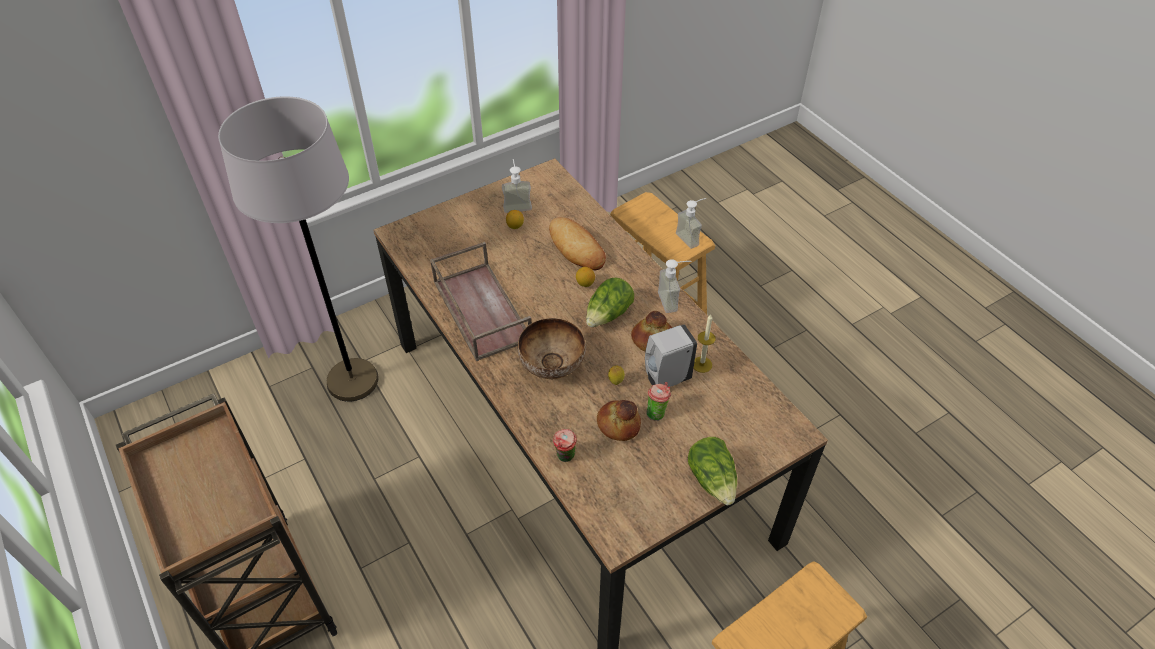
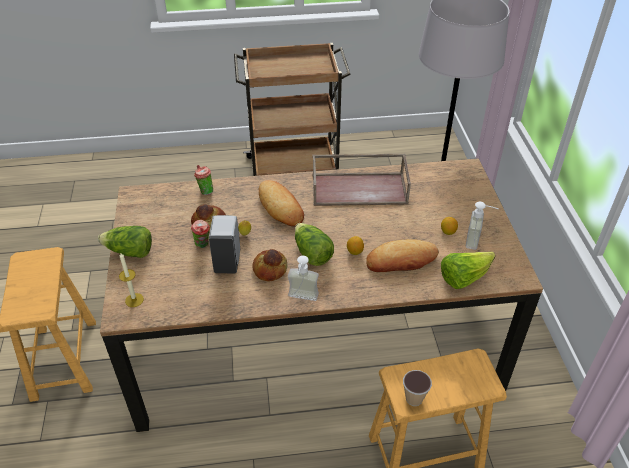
camera: 115 degrees right, 5 degrees down
bowl [517,318,586,379] -> bread [259,180,304,227]
soap dispenser [676,198,706,249] -> cup [403,370,432,406]
candle [694,314,716,373] -> candle moved to [119,252,144,307]
none -> lettuce [441,252,495,289]

